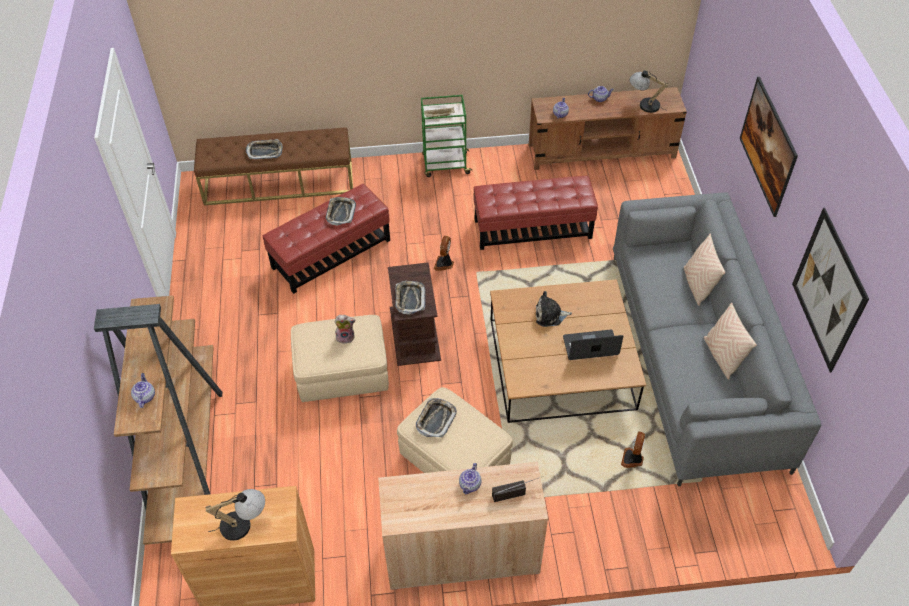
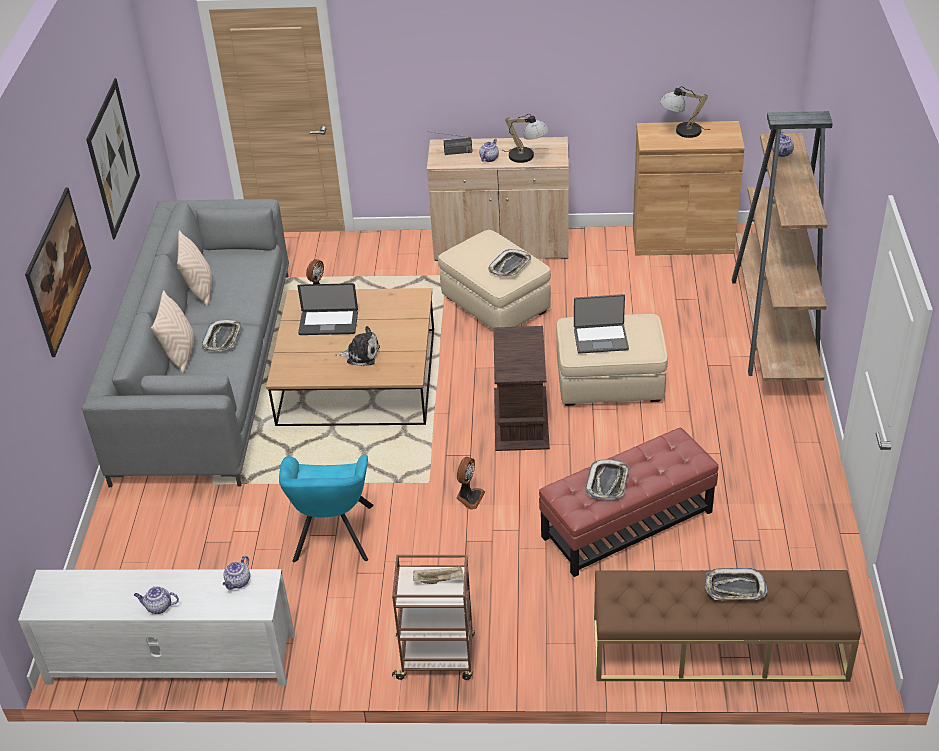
camera: 170 degrees left, 10 degrees down
plush toy [334,315,356,344] -> laptop [574,294,629,354]
tray [395,281,426,315] -> tray moved to [202,319,242,351]
green cart [421,95,473,177] -> brown cart [392,555,475,680]
red ottoman [474,176,598,250] -> turquoise armchair [279,455,373,562]
brown tv stand [529,87,687,170] -> white tv stand [18,569,295,685]
table lamp [630,71,668,113] -> table lamp moved to [502,114,549,163]

